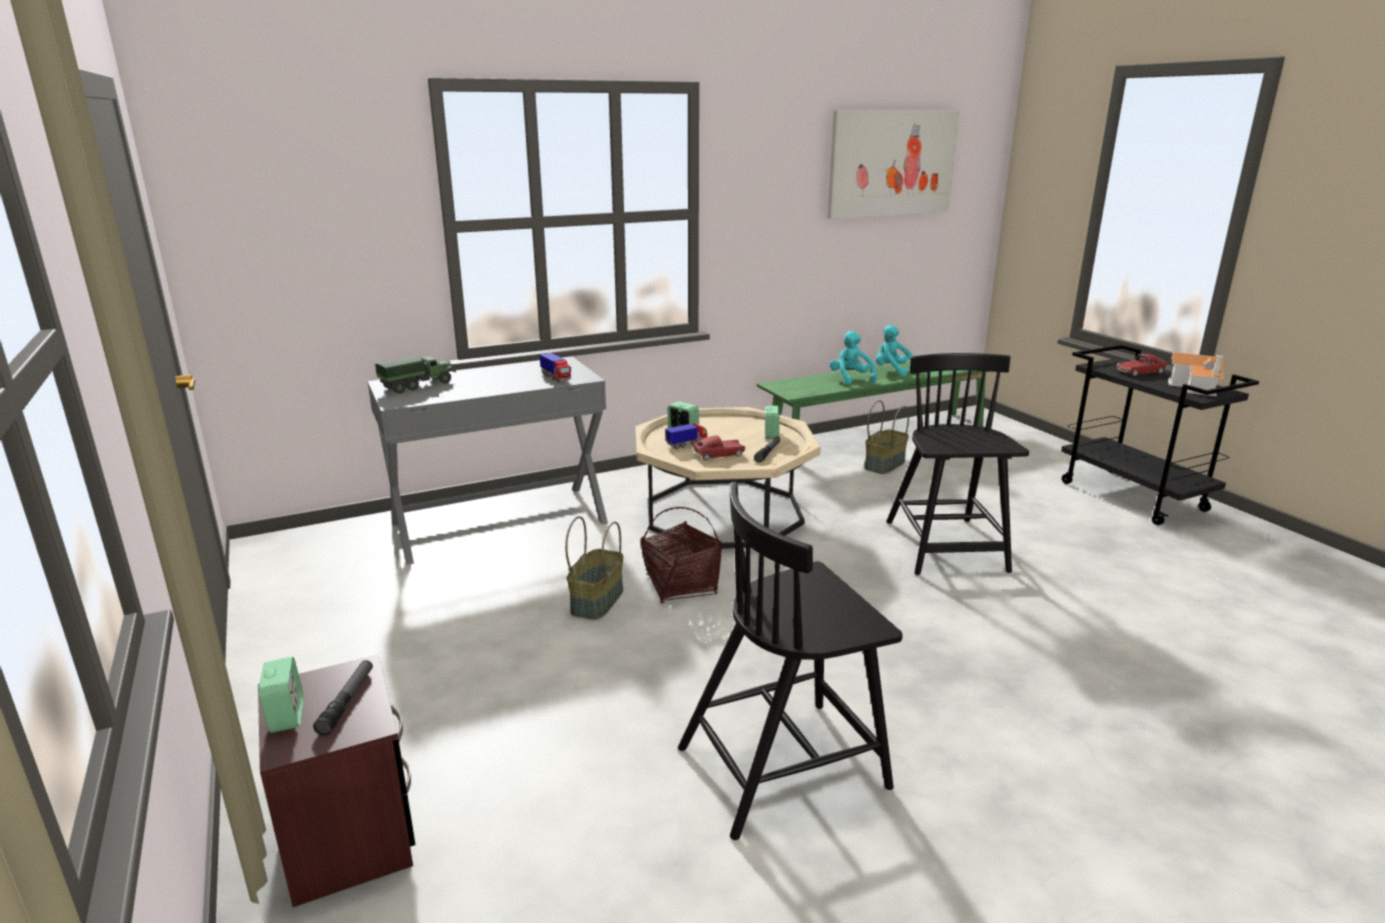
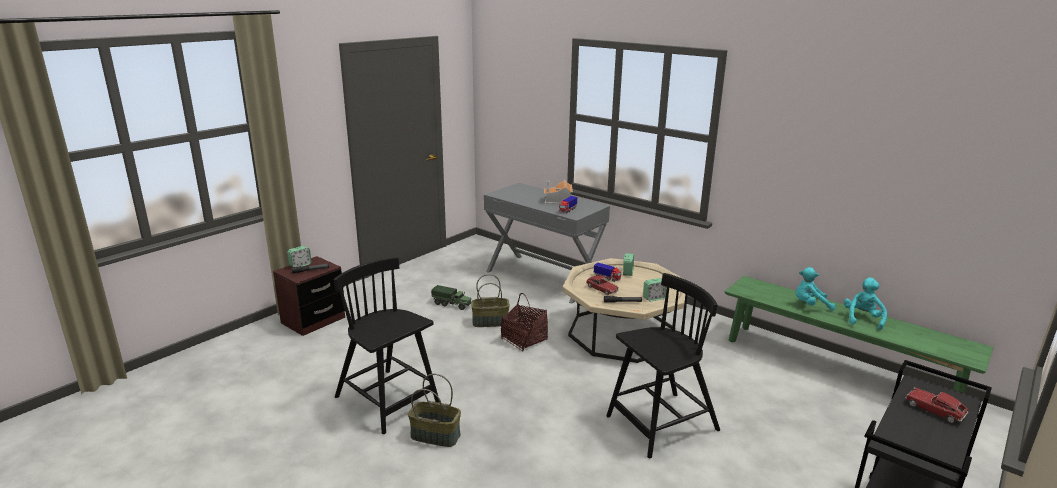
camera: 65 degrees right, 0 degrees up
toy truck [375,356,456,394] -> toy truck moved to [431,285,472,310]
picture [827,110,959,219] -> none
turquoise plush toy [830,331,877,385] -> turquoise plush toy turned 135 degrees counterclockwise [796,267,835,311]
basket [865,400,909,474] -> basket moved to [408,374,461,447]
toy house [1168,352,1224,396] -> toy house moved to [544,180,573,204]

